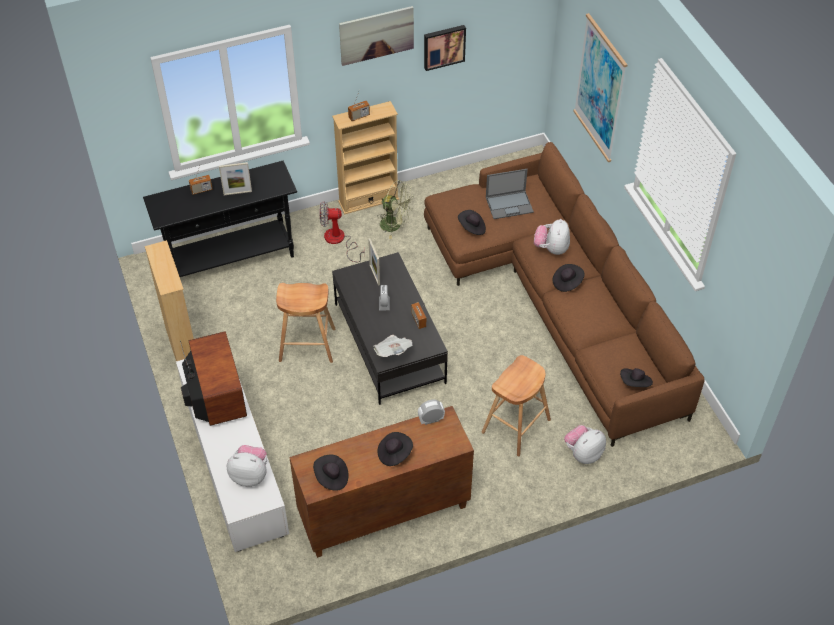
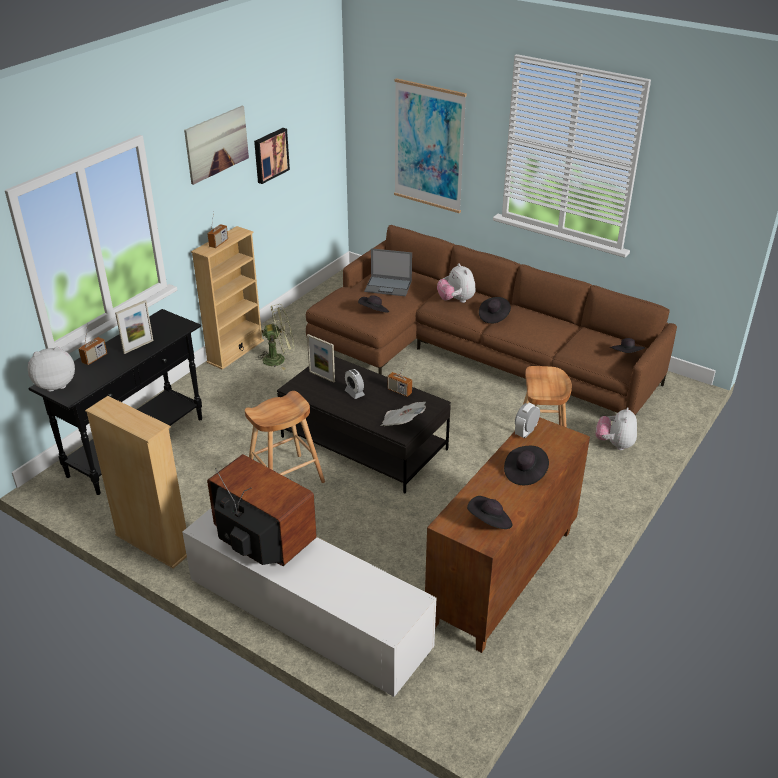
camera: 35 degrees left, 15 degrees down
plush toy [227,445,267,487] -> plush toy moved to [28,347,75,392]
fan [319,201,365,262] -> none
laptop [486,169,534,219] -> laptop turned 60 degrees clockwise [364,248,412,296]

